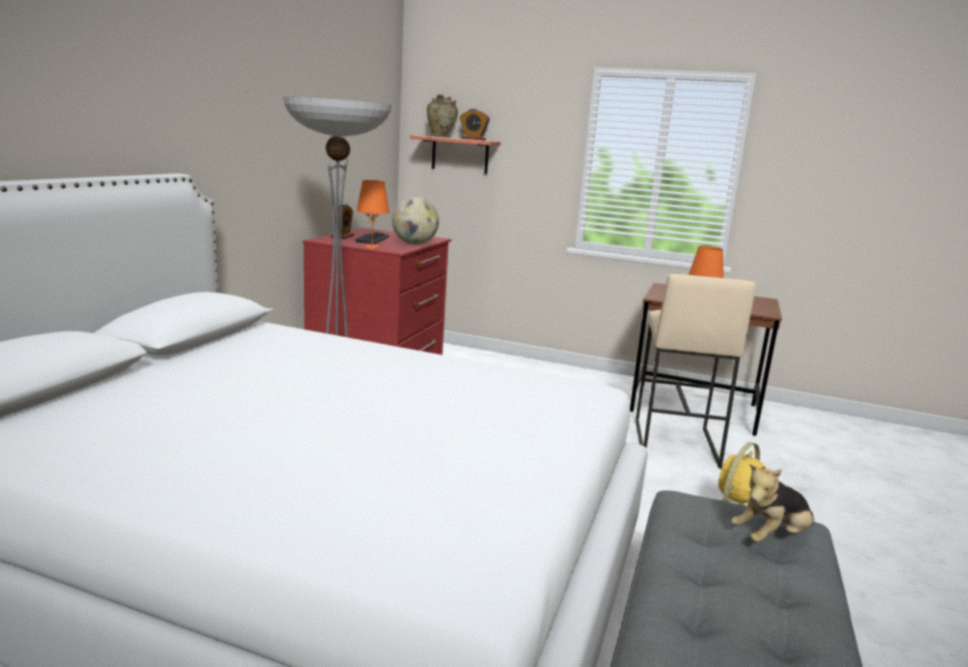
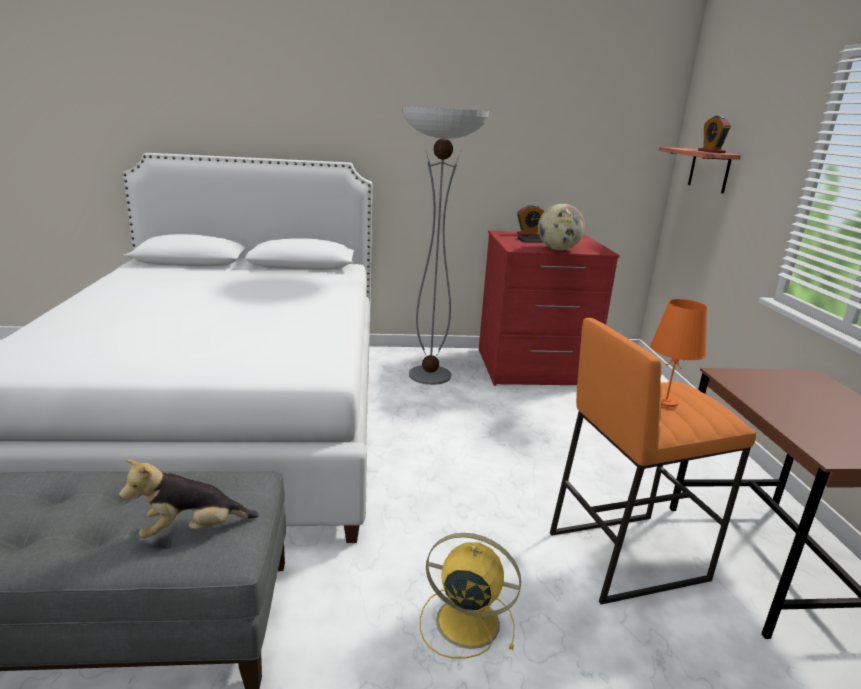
camera: 65 degrees right, 5 degrees up
orange table lamp [356,180,390,249] -> none
beige vase [427,95,458,137] -> none
beige stool [635,274,756,469] -> orange stool [550,318,756,604]
plush toy [731,464,814,543] -> plush toy turned 60 degrees counterclockwise [119,459,259,538]

